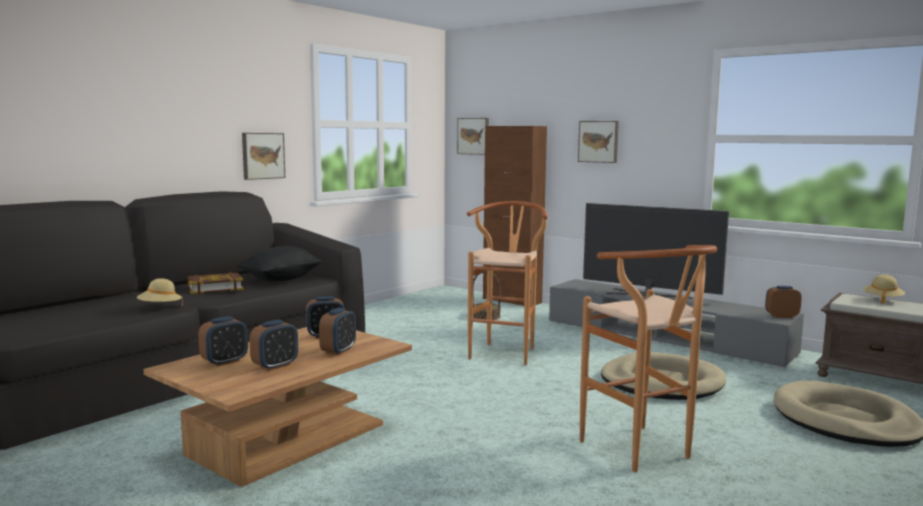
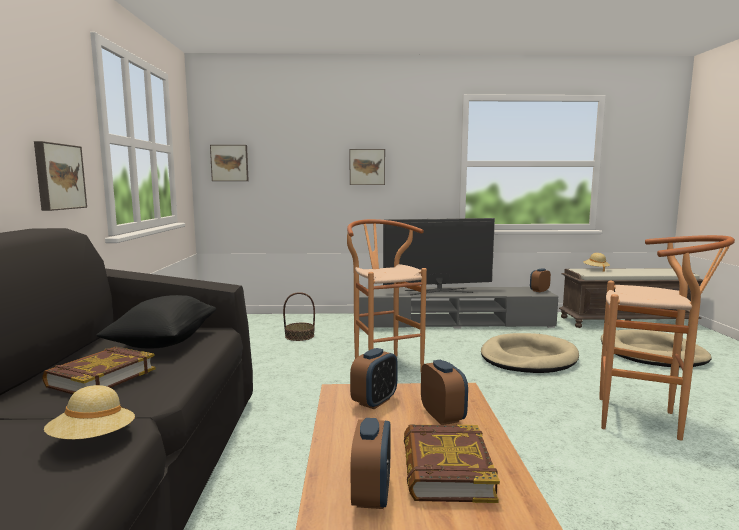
camera: 40 degrees left, 0 degrees up
alarm clock [250,319,298,371] -> book [404,425,500,503]
brown cabinet [483,126,547,306] -> none

